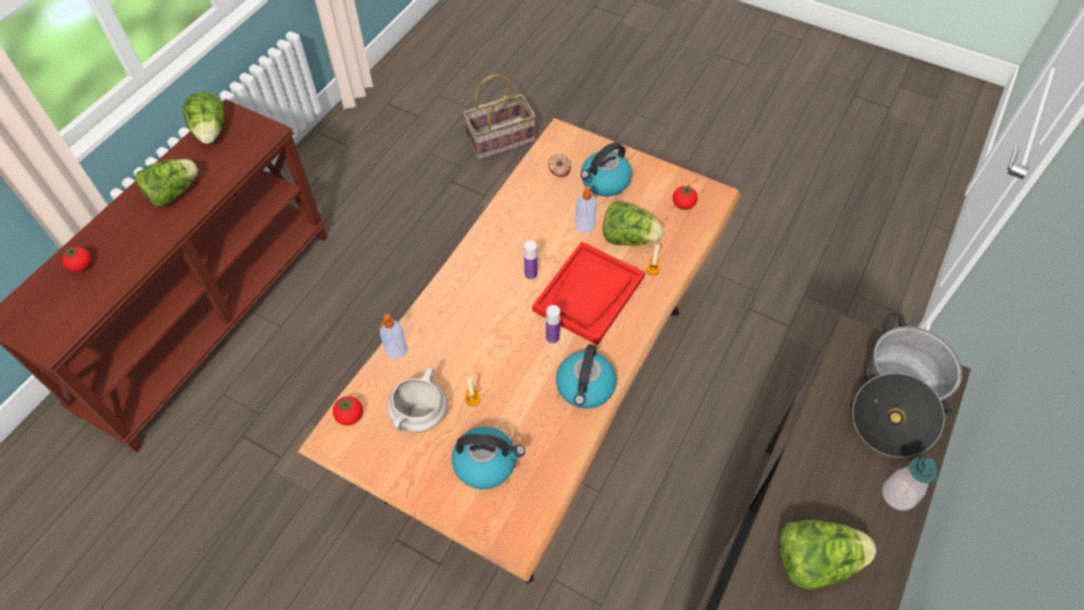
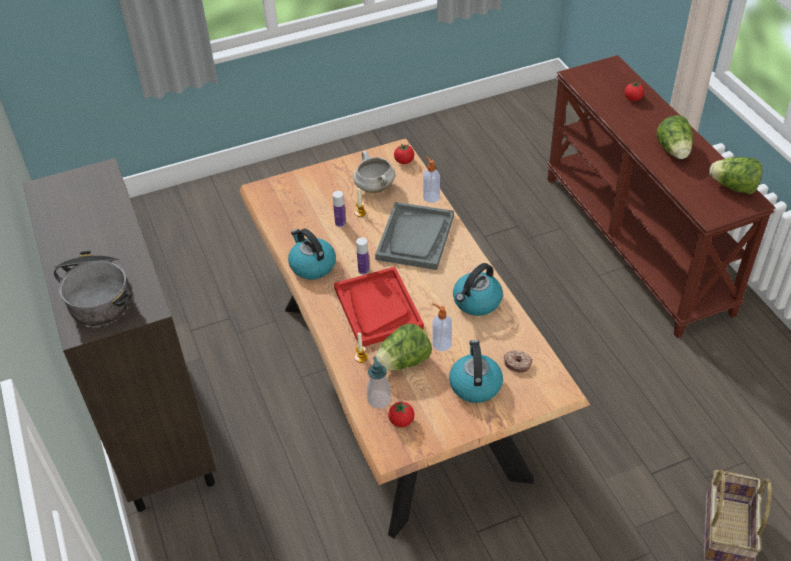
camera: 130 degrees right, 10 degrees down
kettle [452,426,525,489] -> kettle moved to [453,263,503,316]
bottle [524,240,537,280] -> bottle moved to [333,191,346,227]
lettuce [779,519,876,590] -> none
soap dispenser [882,457,938,511] -> soap dispenser moved to [367,357,391,408]
none -> grey tray [375,202,454,270]

